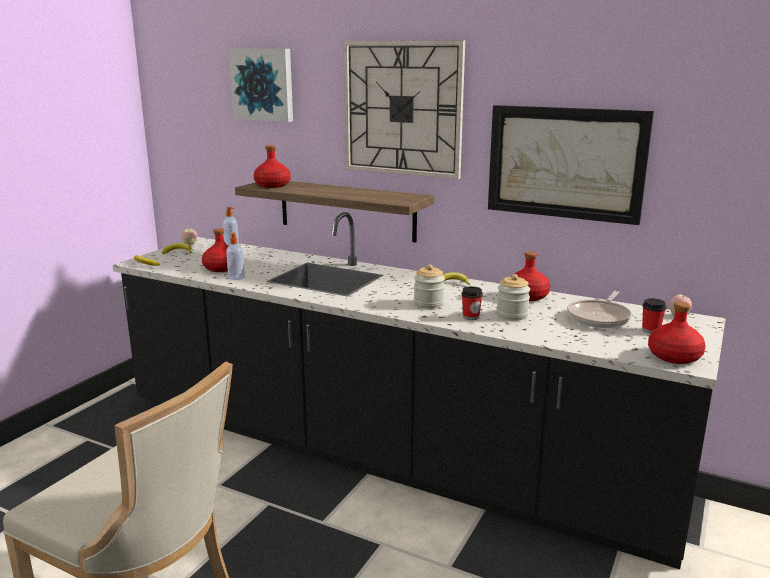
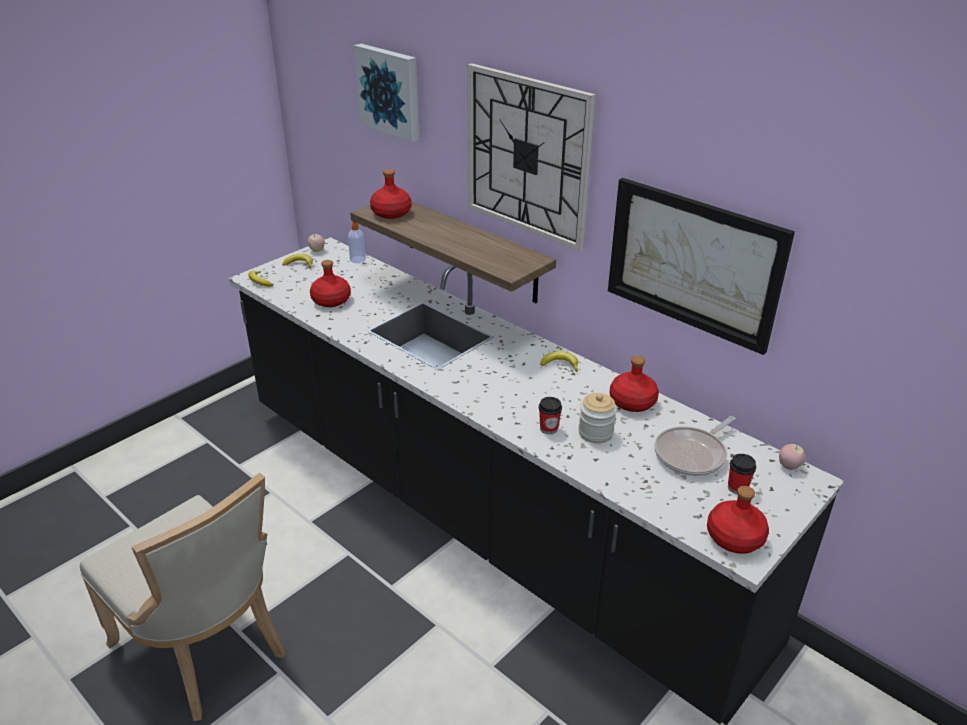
camera: 15 degrees right, 15 degrees up
soap dispenser [226,232,245,280] -> none
jar [414,264,445,309] -> none

